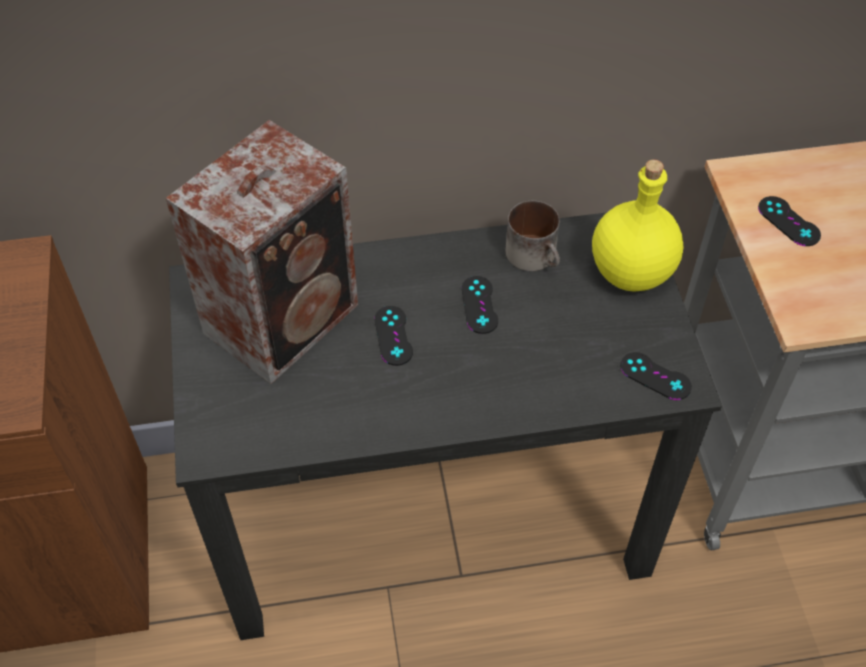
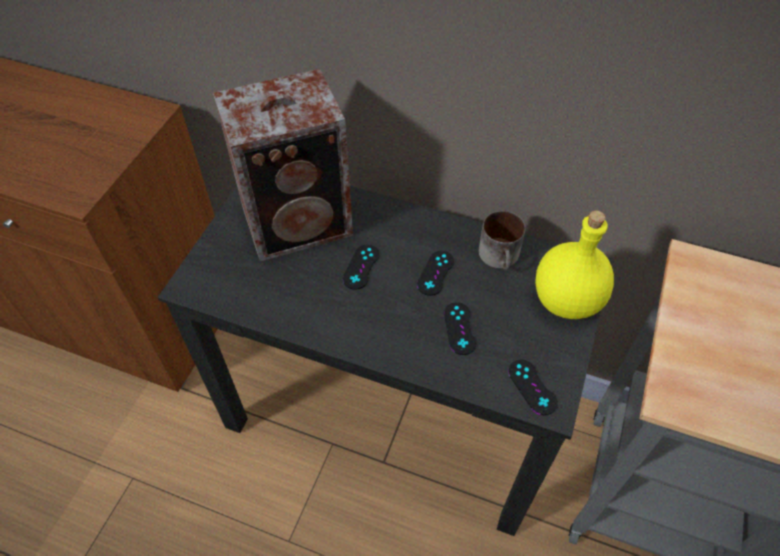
camera: 30 degrees right, 0 degrees up
black game controller [758,196,821,246] -> black game controller moved to [444,302,476,355]

